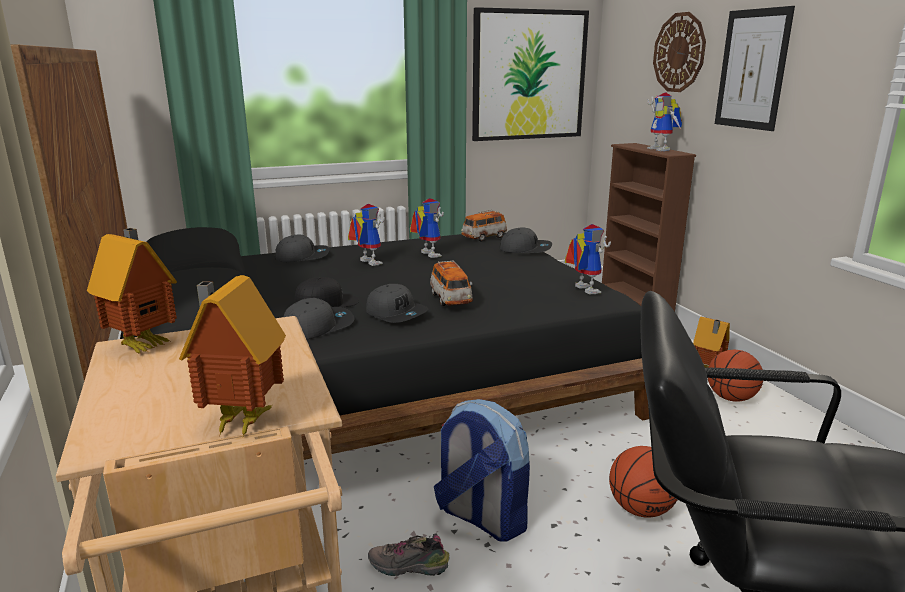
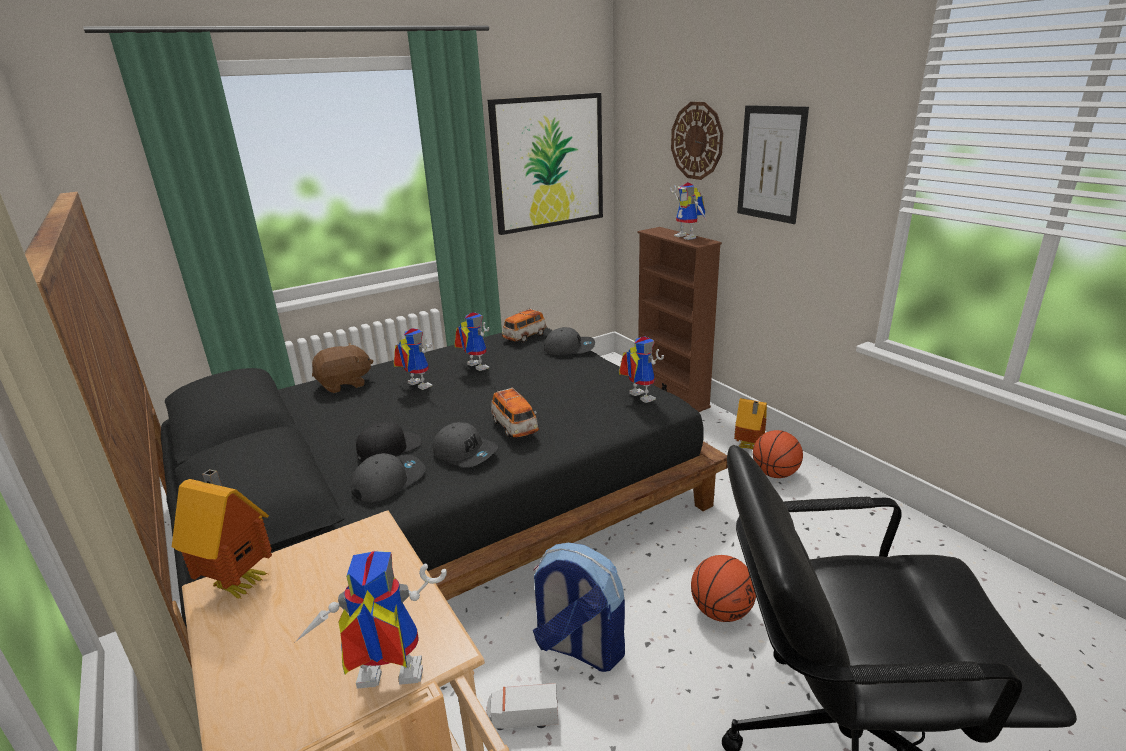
camera: 10 degrees left, 5 degrees up
toy house [179,275,286,436] -> toy robot [295,551,447,689]
grey cap [275,235,330,262] -> brown plush toy [312,343,373,393]
shoe [368,533,449,576] -> toy truck [486,683,558,730]

